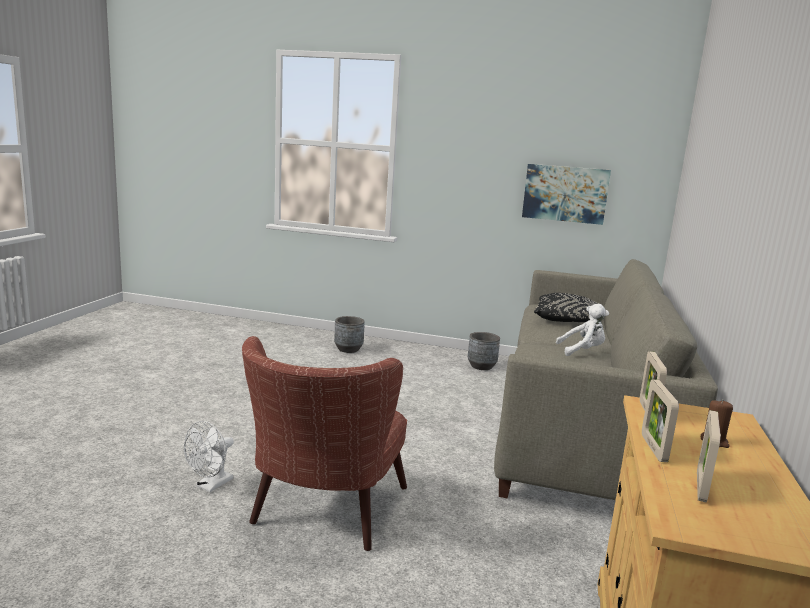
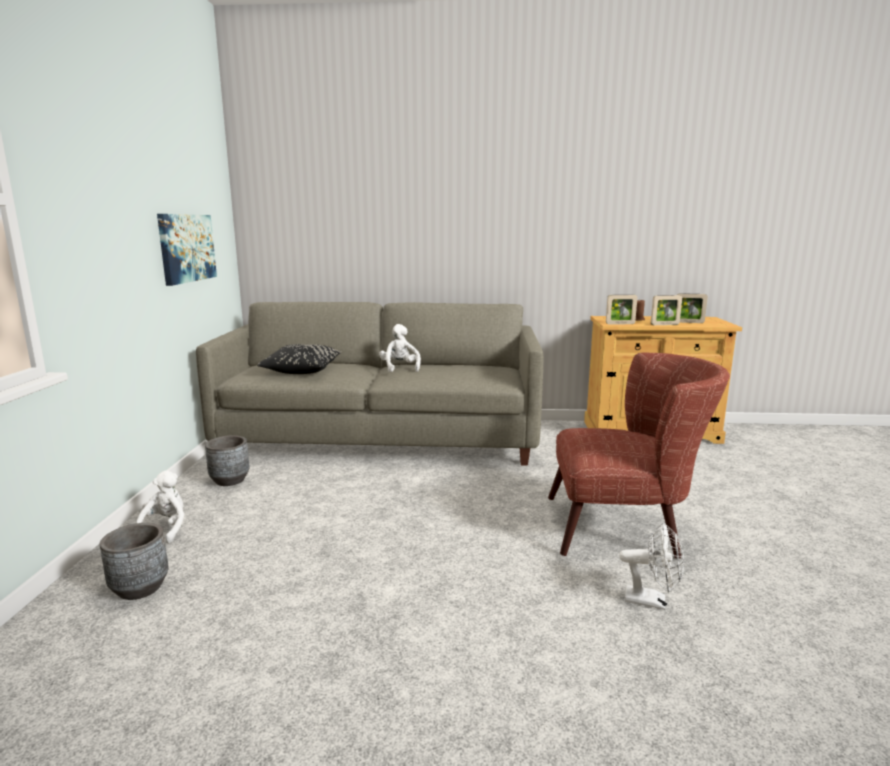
camera: 100 degrees left, 0 degrees up
none -> white plush toy [136,470,185,544]

